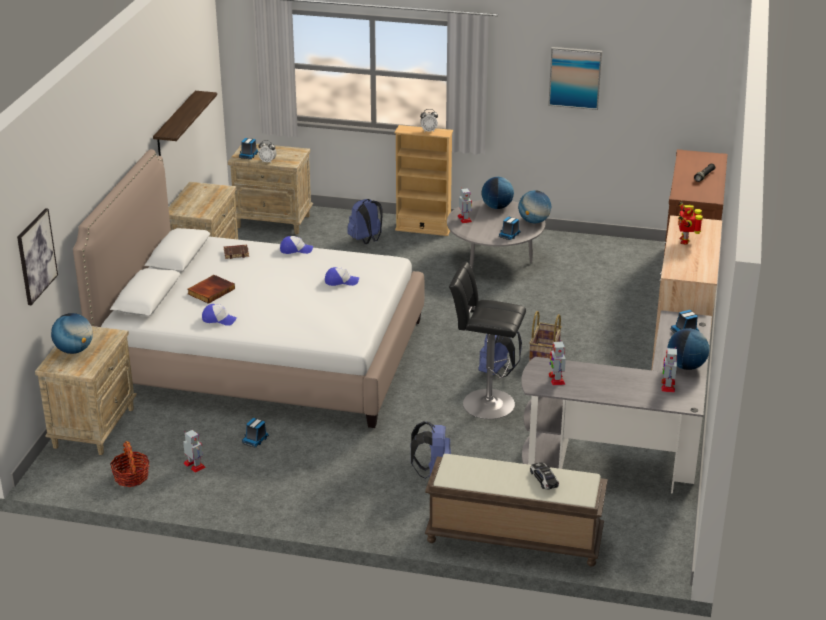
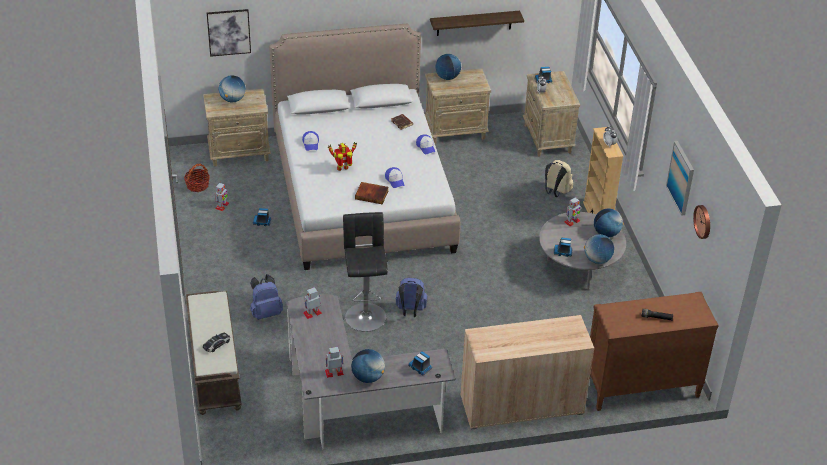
camera: 65 degrees right, 10 degrees up
book [188,275,235,304] -> book moved to [355,182,389,205]
blue backpack [347,199,383,244] -> beige backpack [545,160,573,197]
basket [529,311,562,362] -> none
toy robot [678,201,703,245] -> toy robot moved to [328,142,357,171]
none -> globe [435,54,461,80]
none -> wall clock [693,205,710,239]

